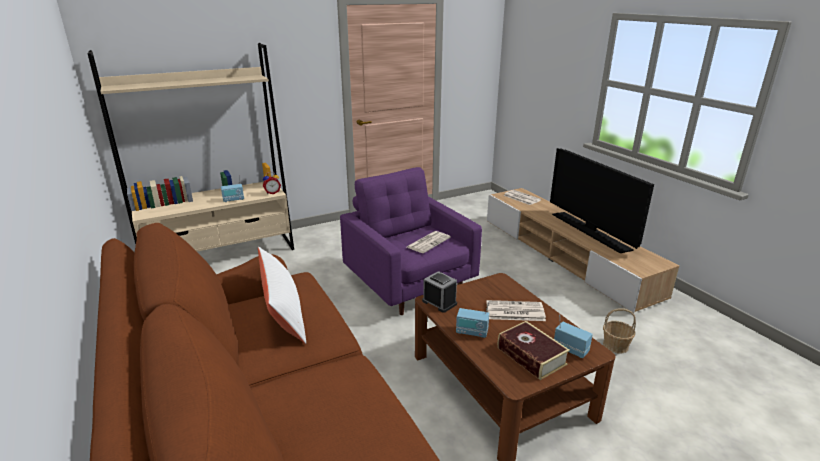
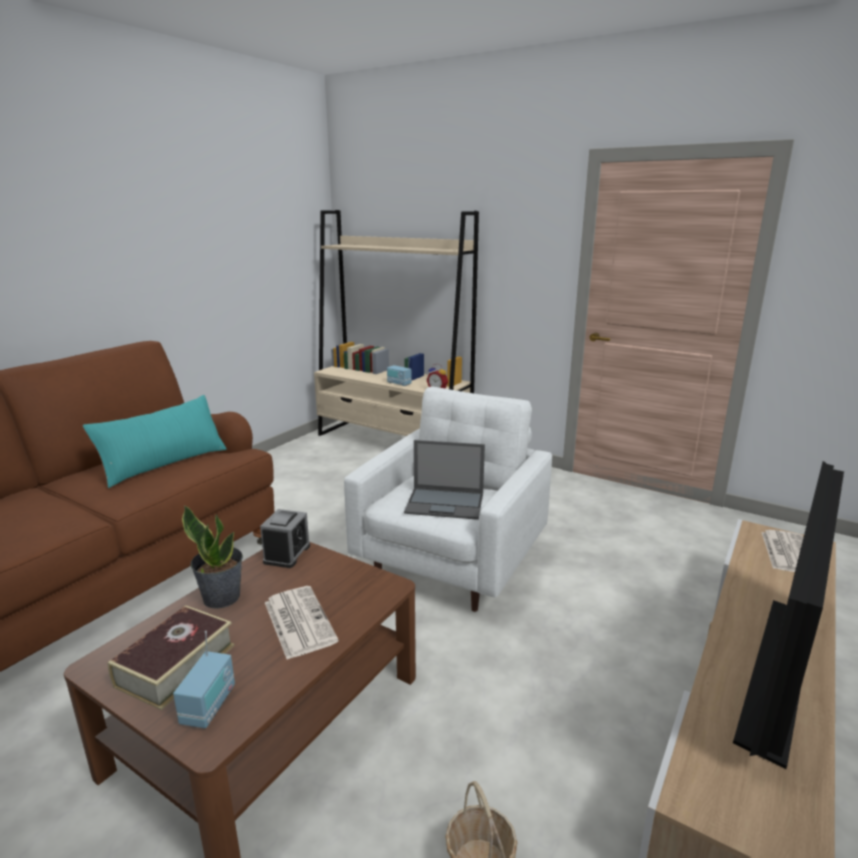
camera: 60 degrees right, 5 degrees down
white pillow [258,247,306,344] -> turquoise pillow [83,395,227,488]
purple armchair [340,167,482,315] -> white armchair [344,386,552,612]
newspaper [407,231,451,253] -> laptop [404,440,485,520]
radio [456,302,489,338] -> potted plant [182,505,243,609]

